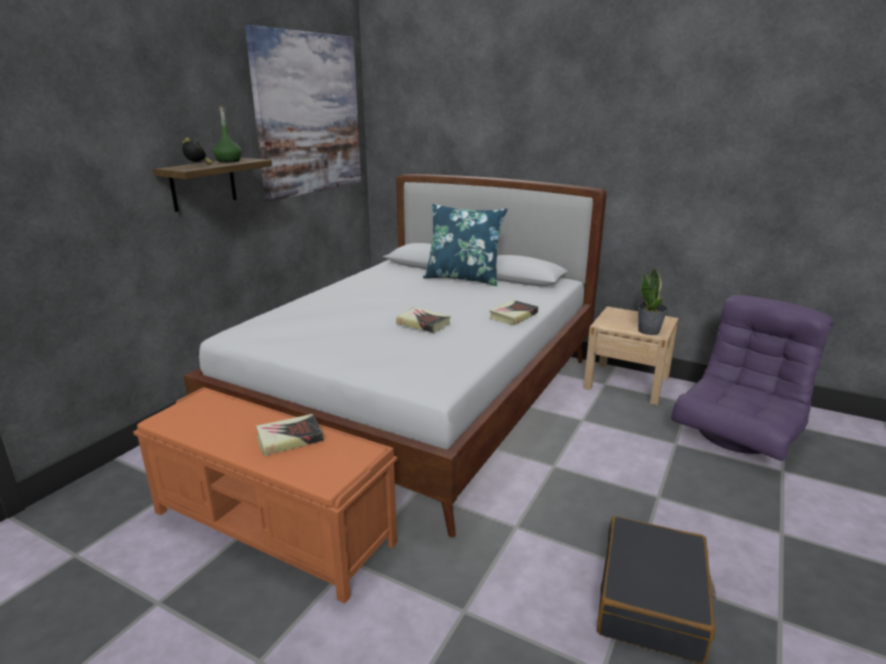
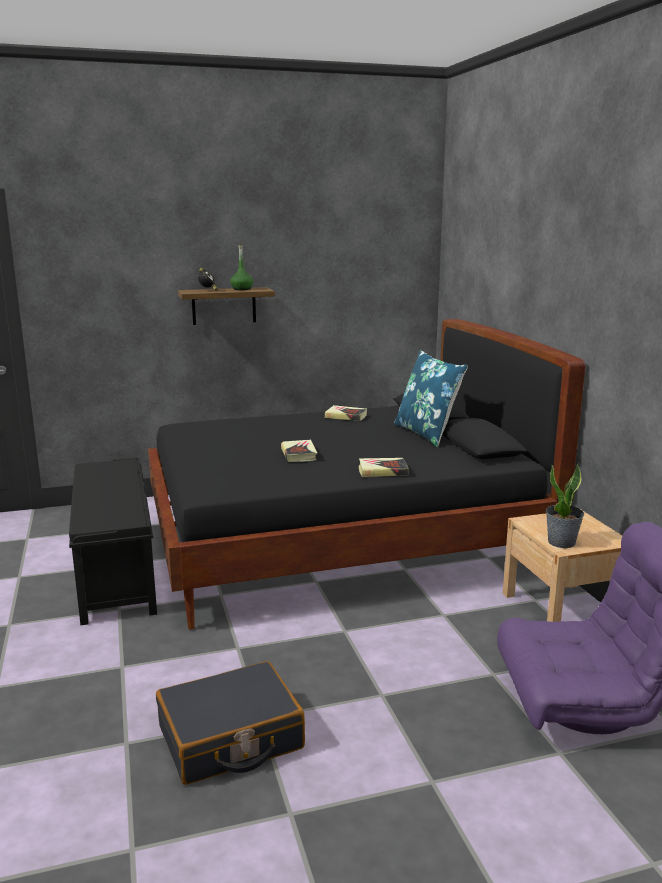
camera: 45 degrees right, 5 degrees down
orange bench [133,387,397,604] -> black bench [69,457,157,625]
white bed [184,174,607,537] -> black bed [148,319,585,630]
picture [245,25,361,202] -> none
book [256,414,324,456] -> book moved to [325,405,367,421]

